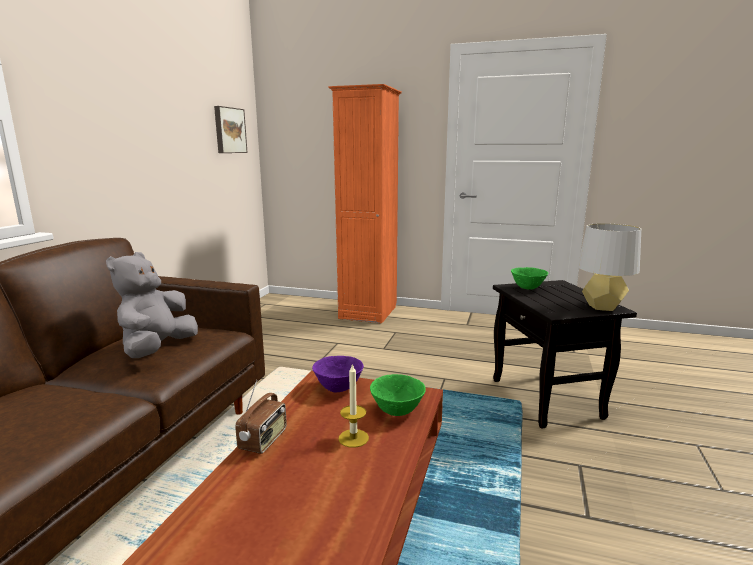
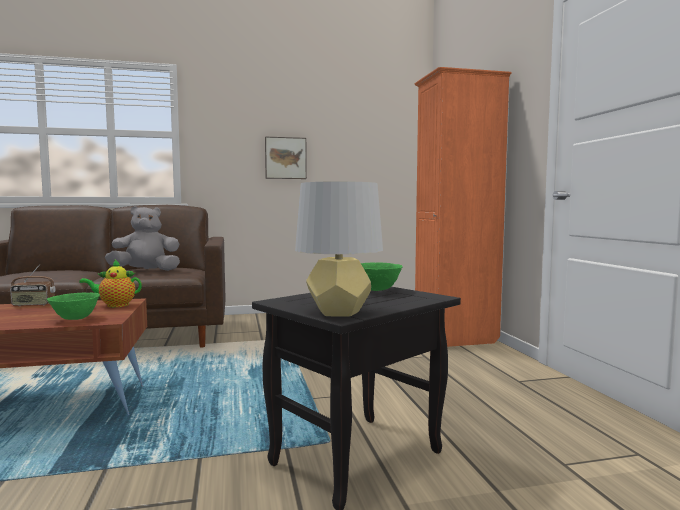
camera: 60 degrees right, 10 degrees down
picture [214,106,248,153] -> picture moved to [265,137,307,179]
purple bowl [312,356,364,392] -> teapot [79,260,142,307]
candle [338,363,369,448] -> none

